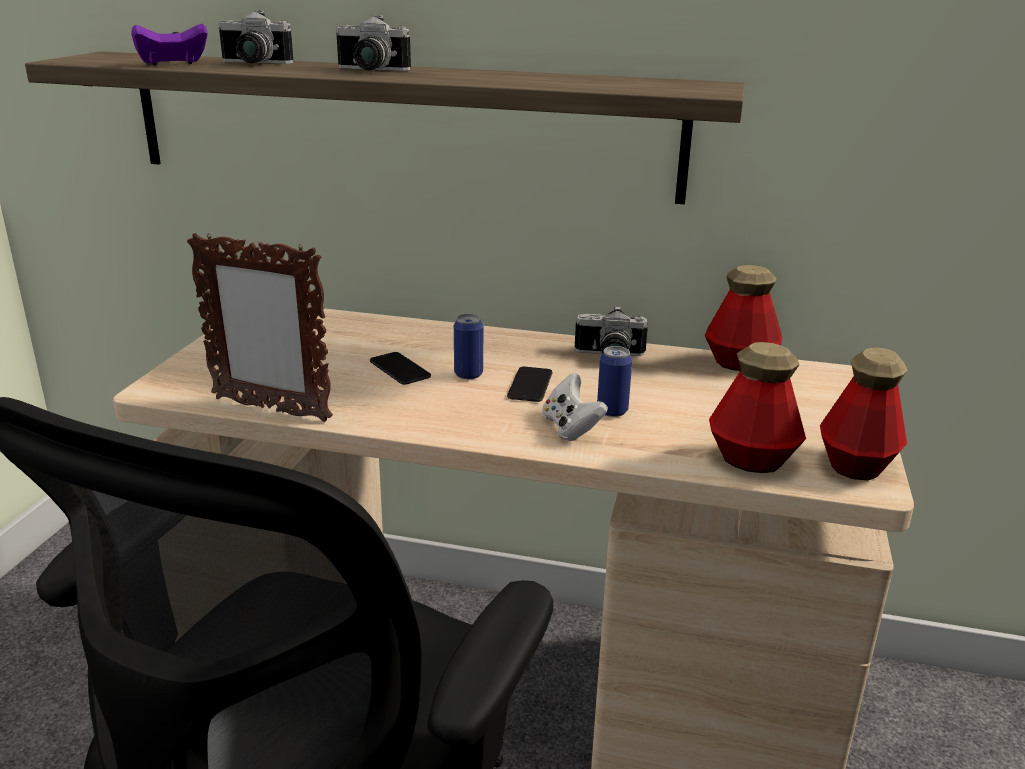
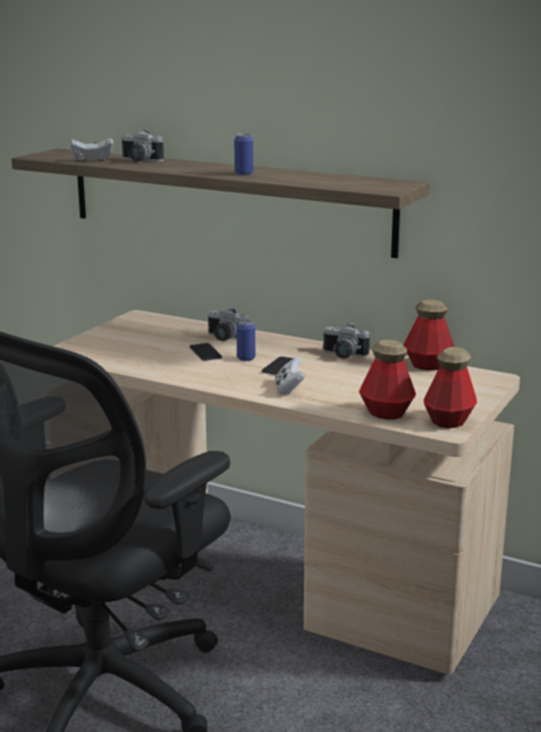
camera: 15 degrees right, 5 degrees down
purple game controller [131,24,208,65] -> white game controller [70,138,113,162]
picture frame [187,233,333,422] -> none
camera [336,15,411,71] -> camera moved to [208,307,249,341]
can [597,346,632,417] -> can moved to [234,133,253,175]

